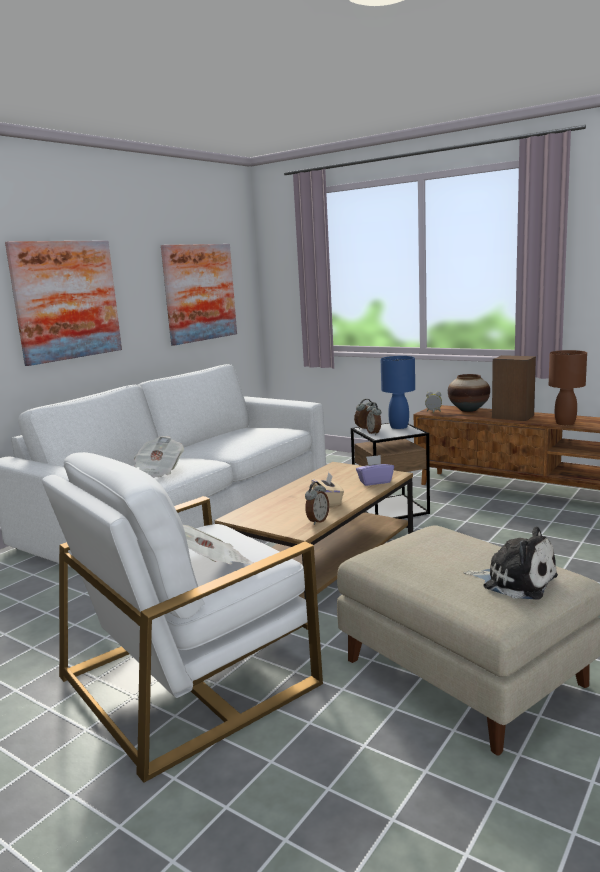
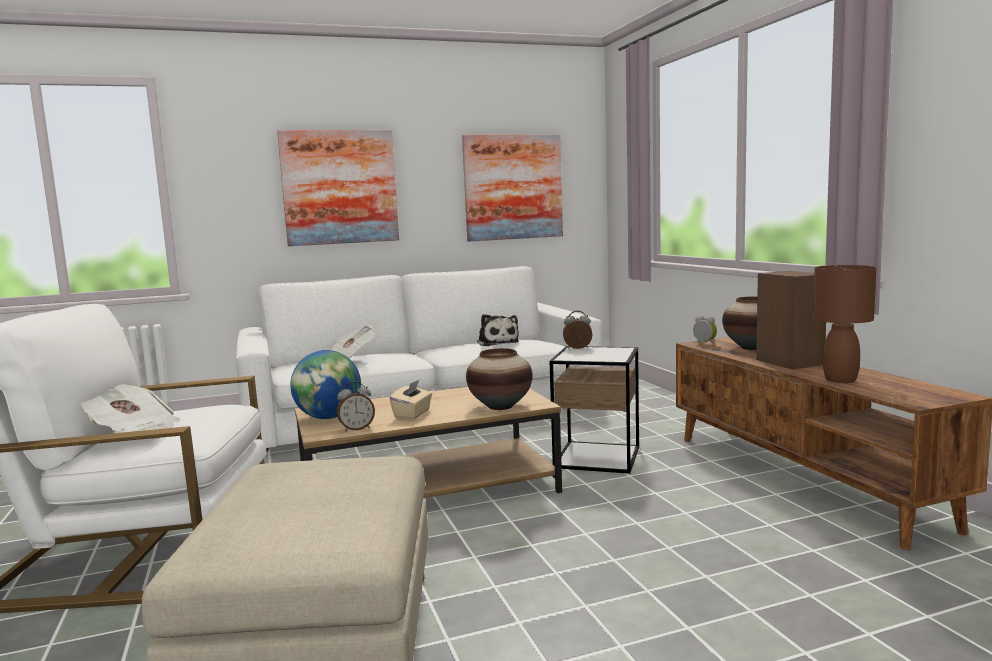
camera: 35 degrees right, 5 degrees down
purple tissue box [356,455,394,486] -> vase [466,348,532,410]
alarm clock [365,402,381,435] -> none
blue table lamp [381,356,415,429] -> none
plush toy [464,527,558,600] -> plush toy moved to [477,314,519,346]
none -> globe [290,350,361,419]

